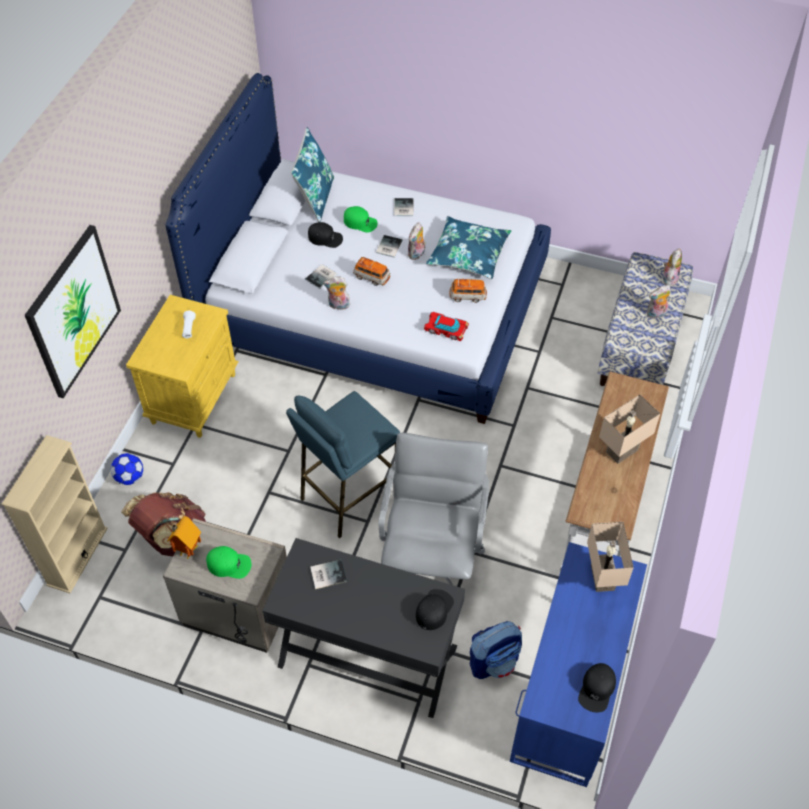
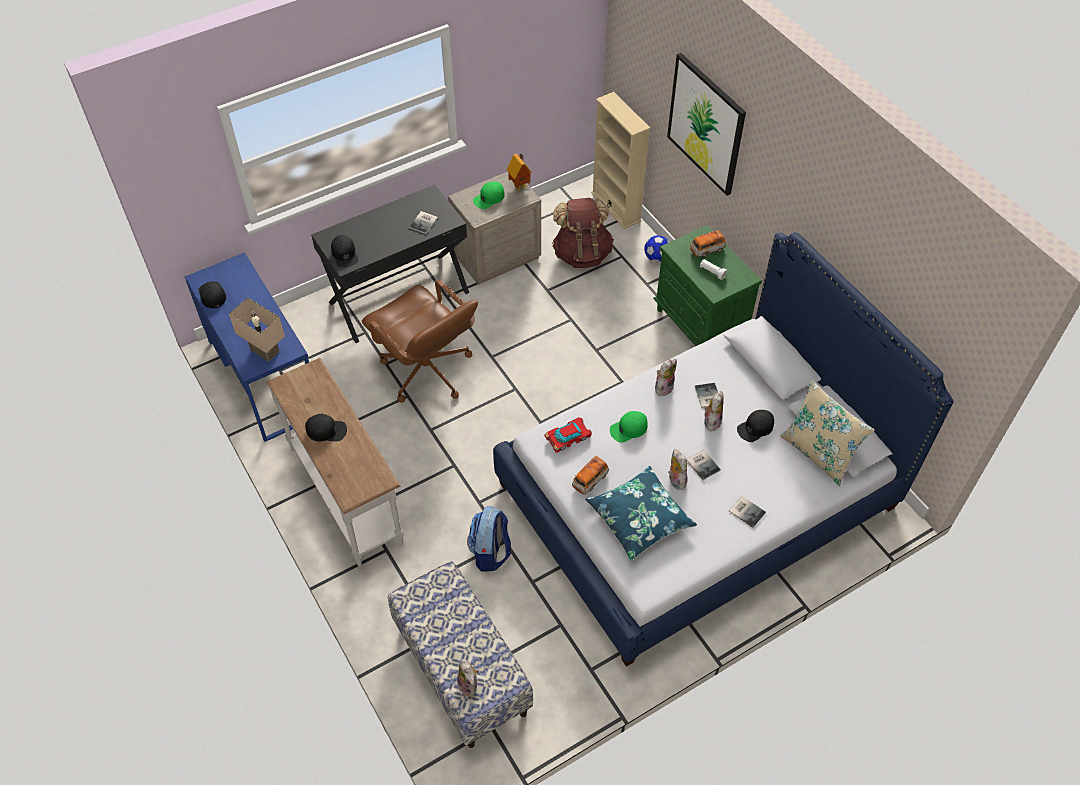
camera: 130 degrees right, 0 degrees up
yellow nightstand [126,295,239,438] -> green nightstand [653,225,762,346]
blue stool [286,391,400,539] -> none
blue pillow [291,127,334,222] -> beige pillow [780,380,875,486]
green cap [344,206,378,233] -> green cap moved to [610,411,648,443]
toy car [353,257,390,286] -> toy car moved to [690,230,726,257]
grey office chair [379,433,489,585] -> brown office chair [362,280,478,403]
backpack [470,621,522,679] -> backpack moved to [467,506,511,572]
beige table lamp [599,394,660,464] -> black cap [305,414,347,441]
plush toy [647,285,671,319] -> plush toy moved to [704,391,724,431]

